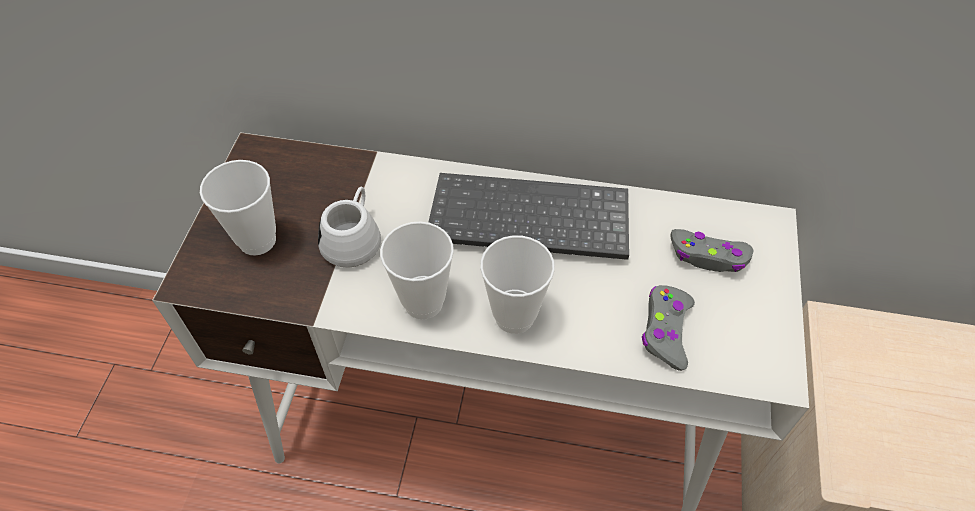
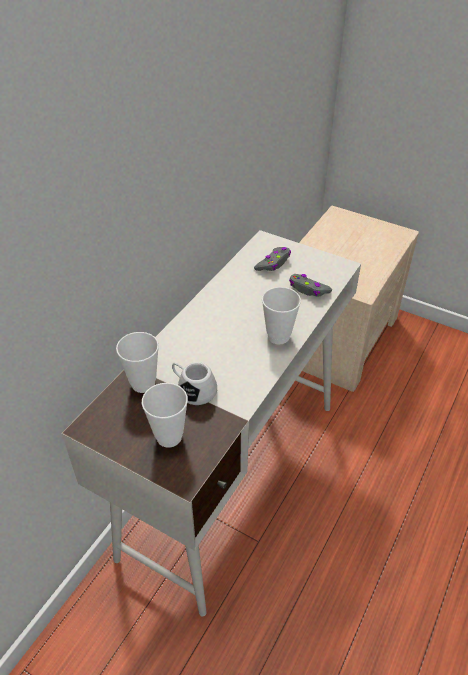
camera: 70 degrees left, 10 degrees down
cup [380,221,454,319] -> cup moved to [116,332,159,393]
keyboard [428,173,629,260] -> none

